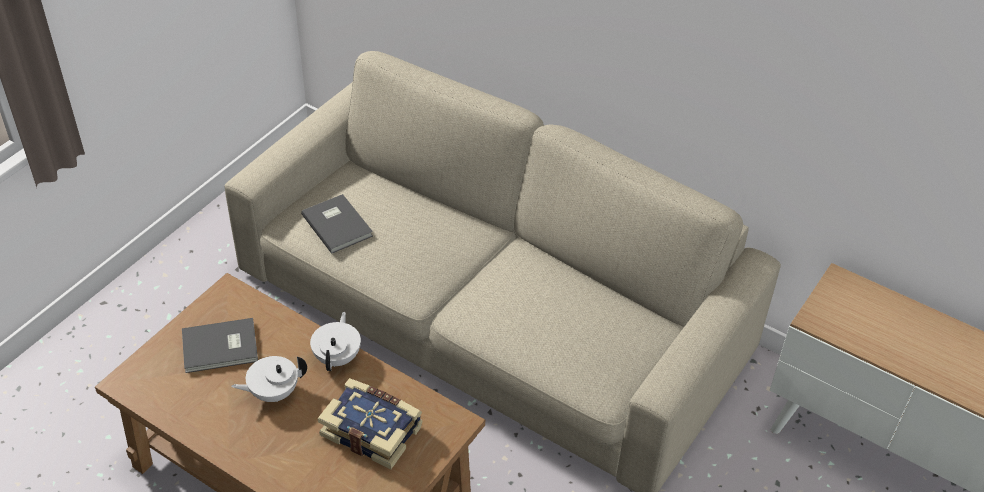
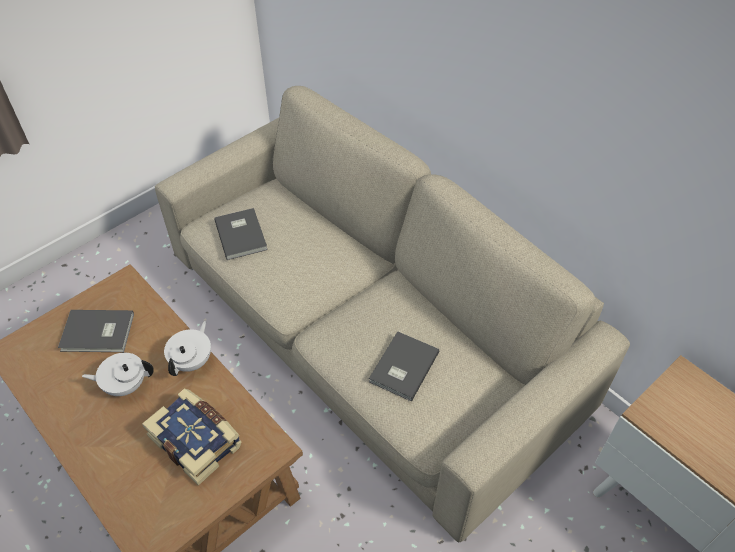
camera: 15 degrees right, 5 degrees up
none -> grey book [369,331,440,401]

